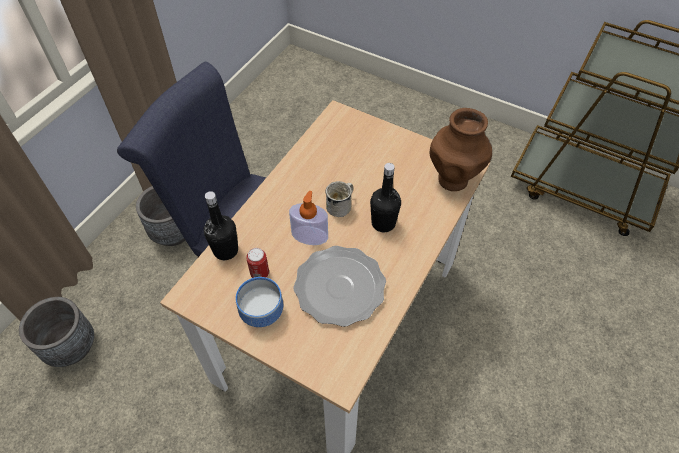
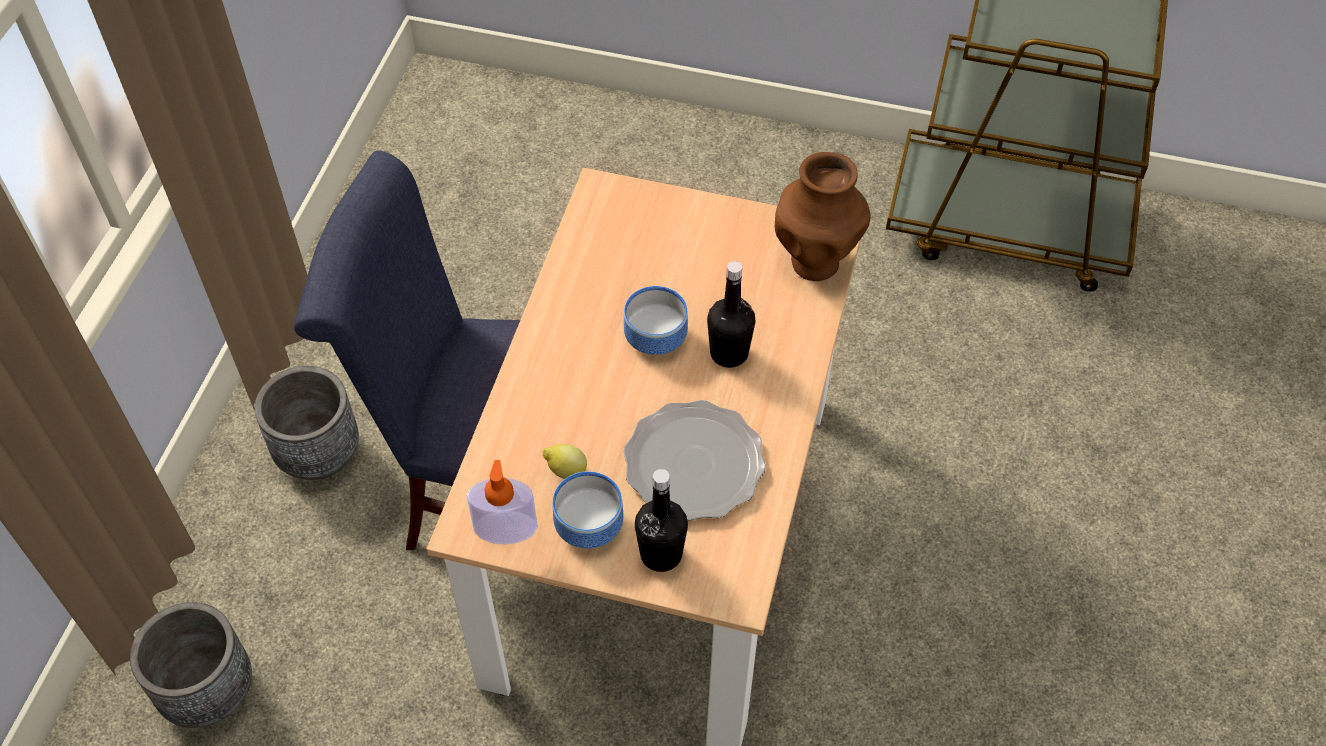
camera: 15 degrees left, 0 degrees up
black bottle [204,191,238,260] -> black bottle moved to [635,469,688,572]
can [246,248,269,278] -> lemon [542,444,587,479]
soap dispenser [289,191,328,245] -> soap dispenser moved to [467,460,538,545]
white mug [325,181,353,217] -> bowl [624,286,688,355]

